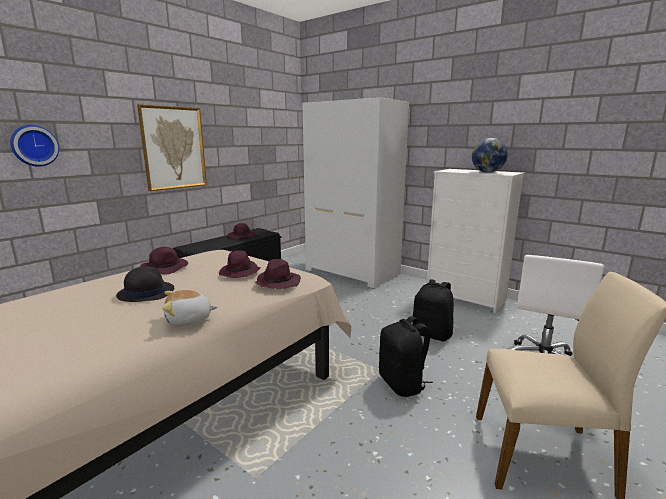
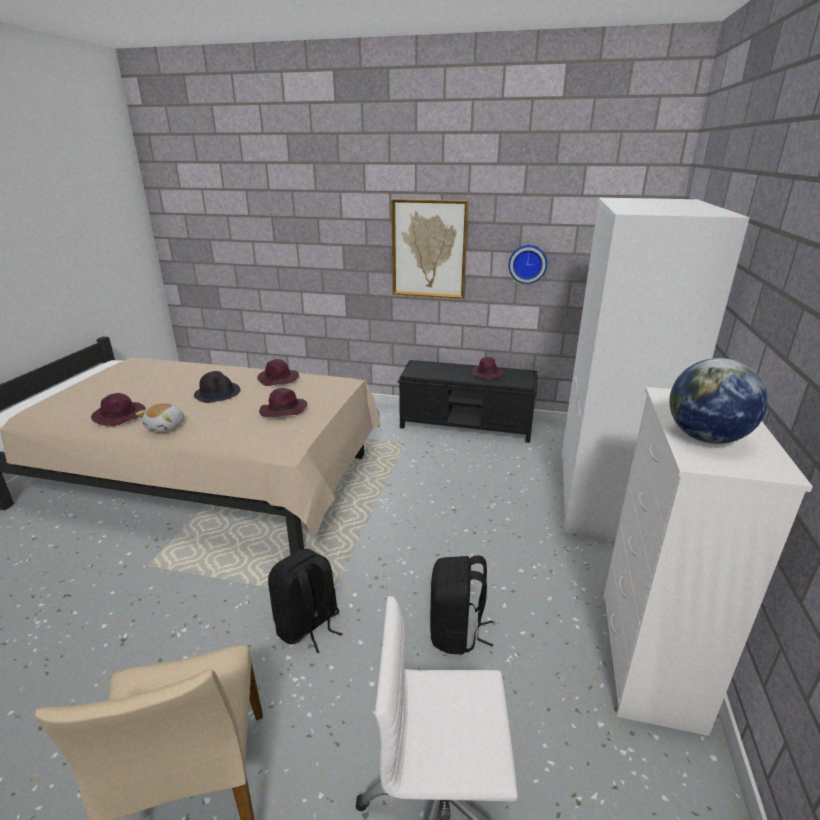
camera: 65 degrees right, 10 degrees up
wall clock [10,125,59,167] -> wall clock moved to [509,245,547,284]
plush toy [162,290,217,326] -> plush toy turned 120 degrees counterclockwise [136,403,184,432]
purple hat [255,259,301,289] -> purple hat moved to [91,393,146,427]

